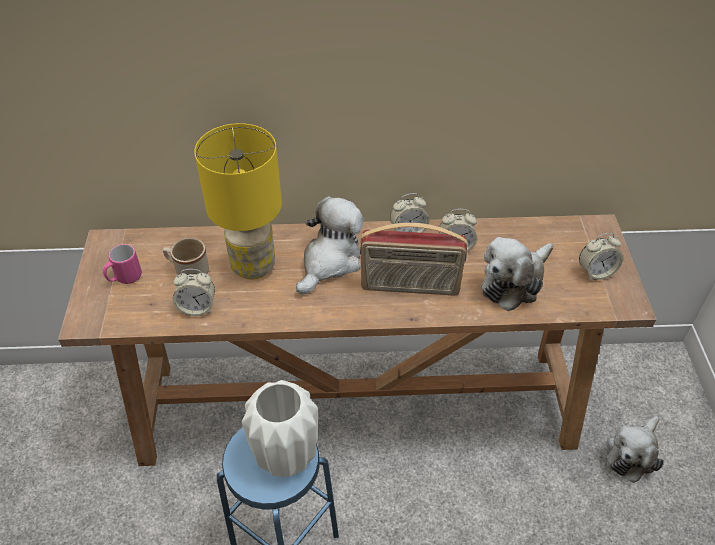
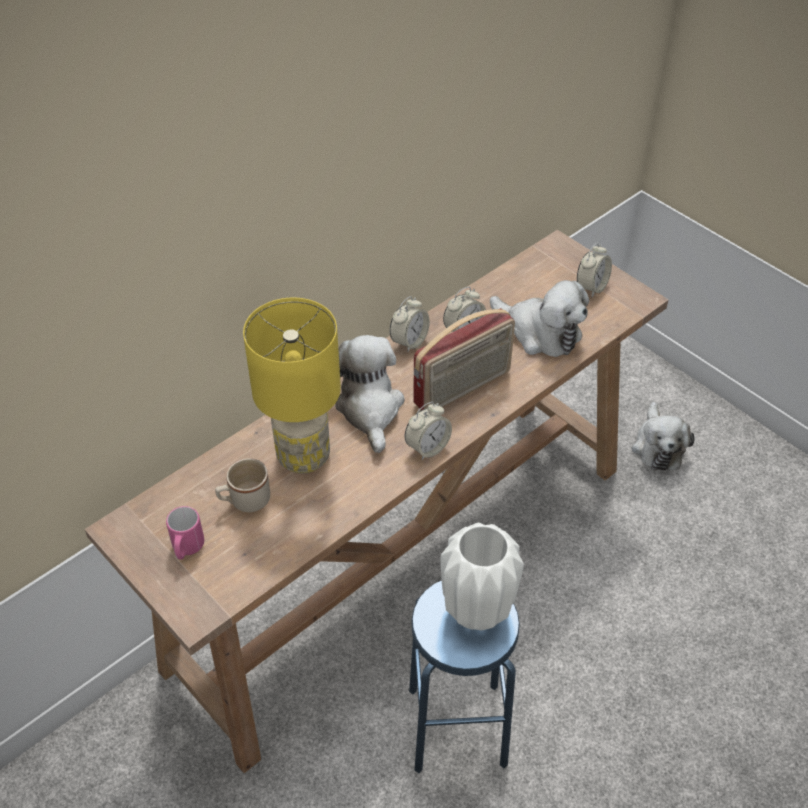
camera: 40 degrees left, 0 degrees up
alarm clock [172,269,215,316] -> alarm clock moved to [405,402,452,460]
plush toy [482,237,553,311] -> plush toy turned 60 degrees counterclockwise [490,280,589,357]

